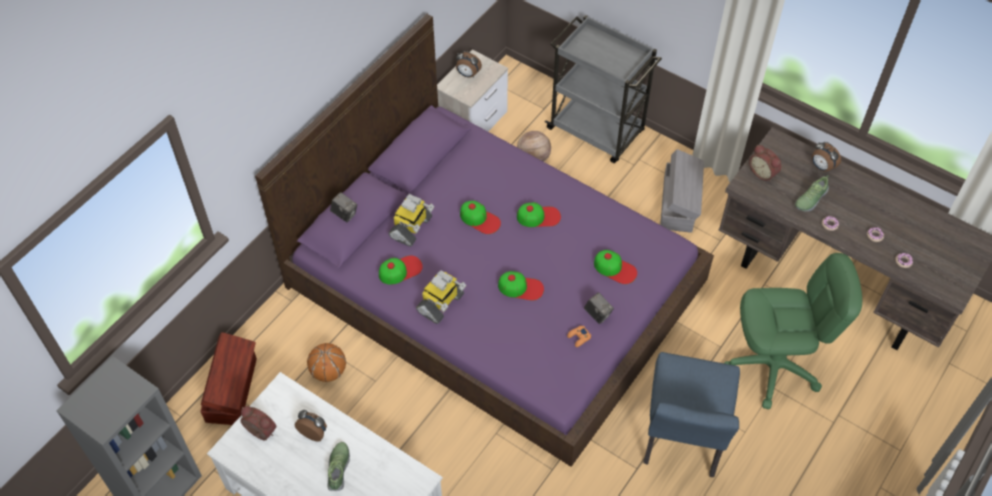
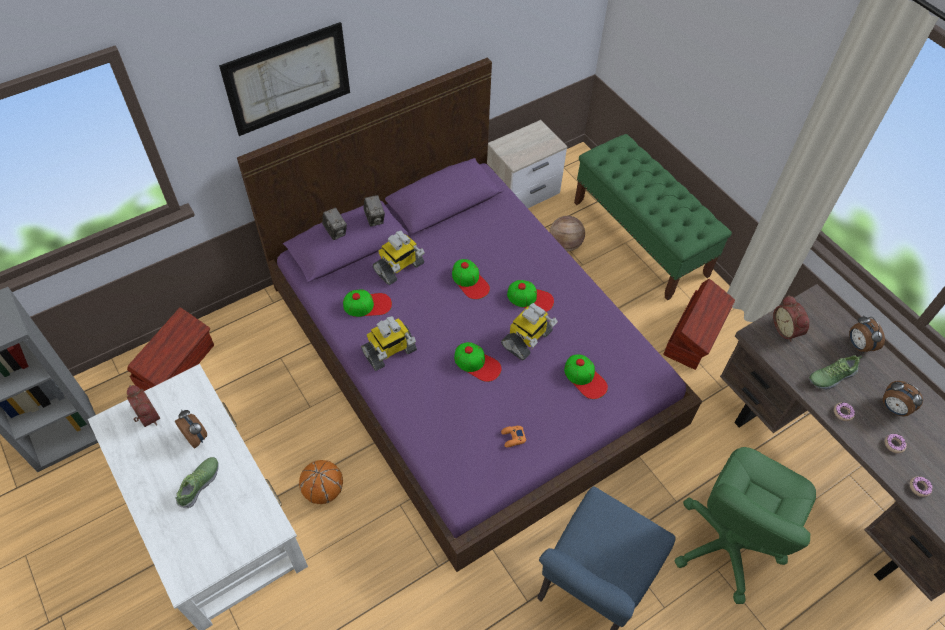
camera: 20 degrees right, 0 degrees up
basketball [307,343,346,382] -> basketball moved to [299,460,343,504]
alarm clock [456,51,482,77] -> alarm clock moved to [883,381,923,416]
grey cart [545,15,662,163] -> green bench [574,134,732,301]
camera [584,292,614,324] -> camera moved to [363,195,385,227]
grey storage box [660,149,704,233] -> brown storage box [663,279,735,370]
green office chair [724,253,862,409] -> green office chair turned 105 degrees clockwise [675,447,816,604]
none -> picture [219,22,350,136]
none -> toy robot [501,303,558,360]

